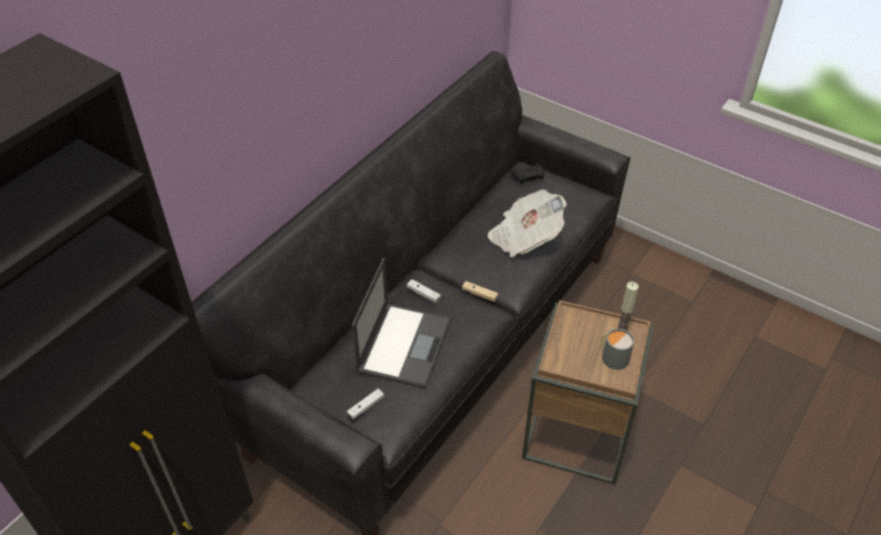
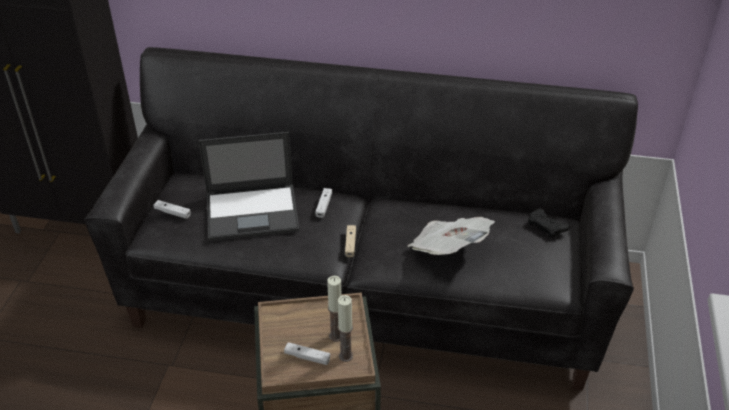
camera: 65 degrees right, 5 degrees down
grey mug [601,329,634,370] -> white game controller [284,342,330,365]
none -> candle [327,276,342,342]

